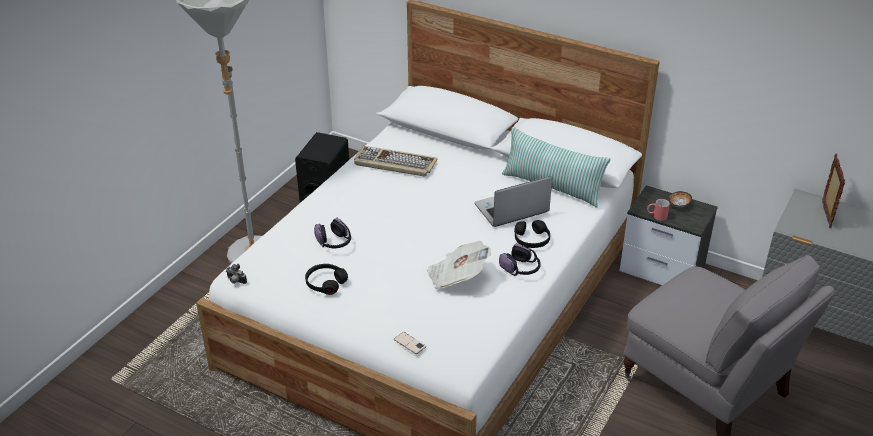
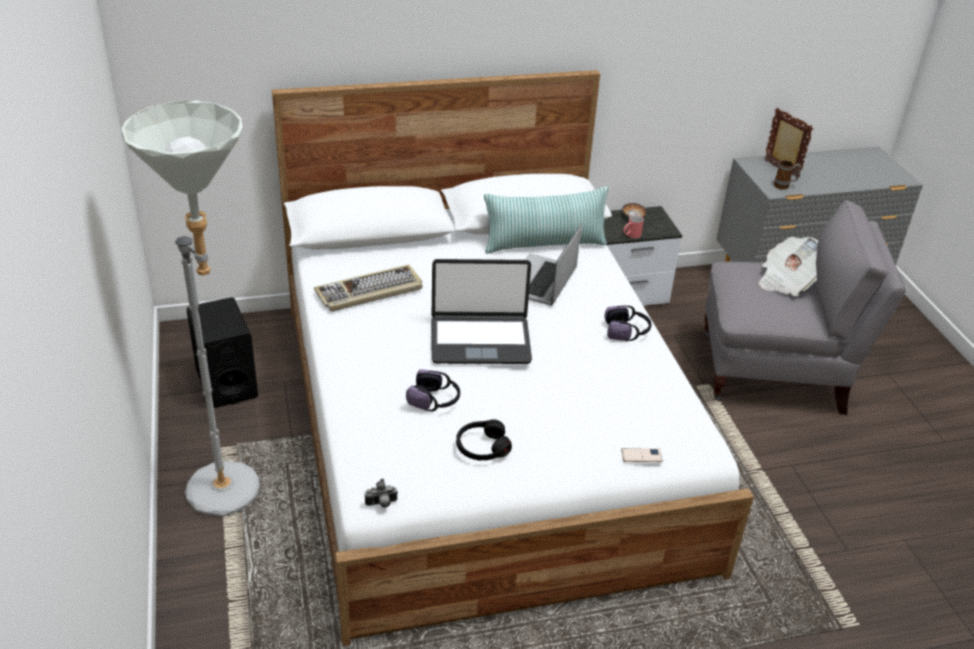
camera: 45 degrees left, 0 degrees up
newspaper [427,241,491,289] -> newspaper moved to [759,237,818,296]
black headphones [514,220,550,248] -> none
none -> laptop [432,259,532,364]
none -> mug [774,160,801,190]

